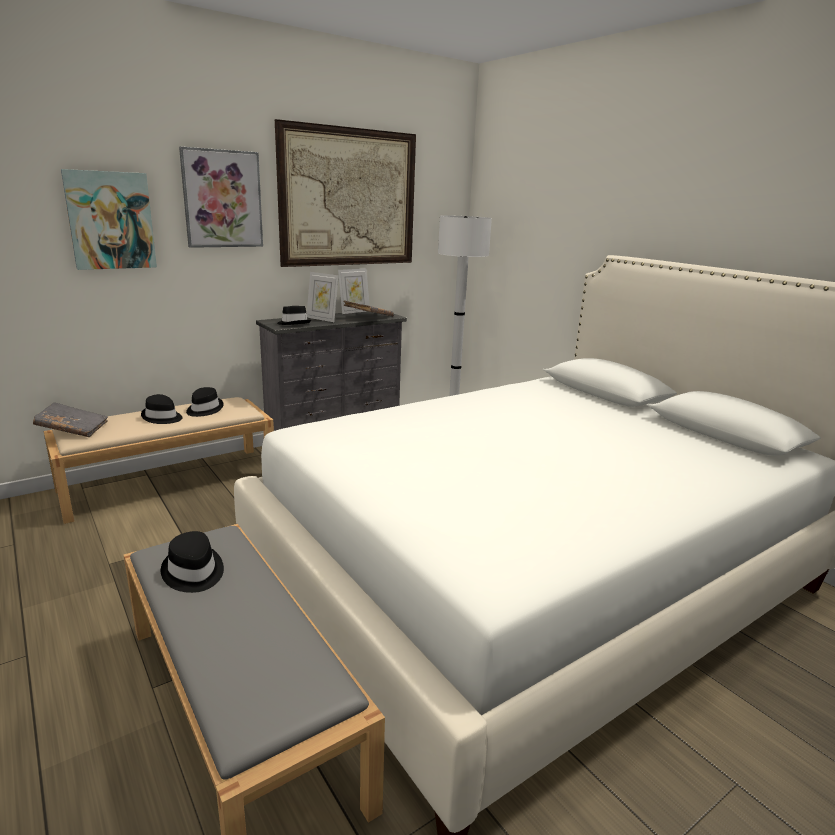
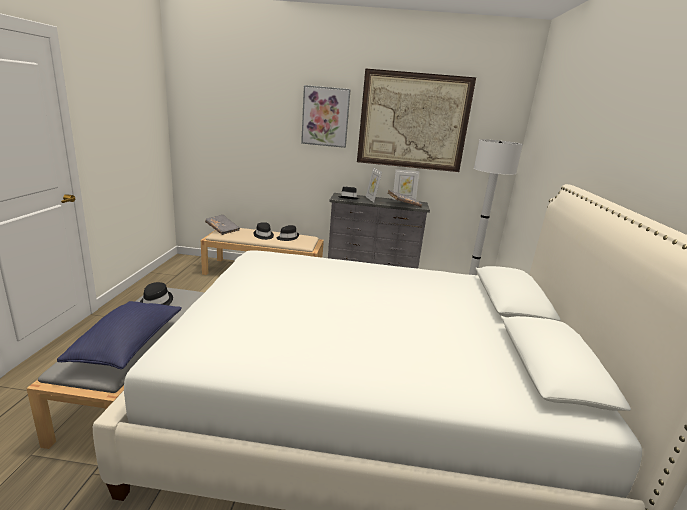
camera: 40 degrees right, 0 degrees up
picture [61,169,157,270] -> none
none -> blue pillow [57,301,182,369]

